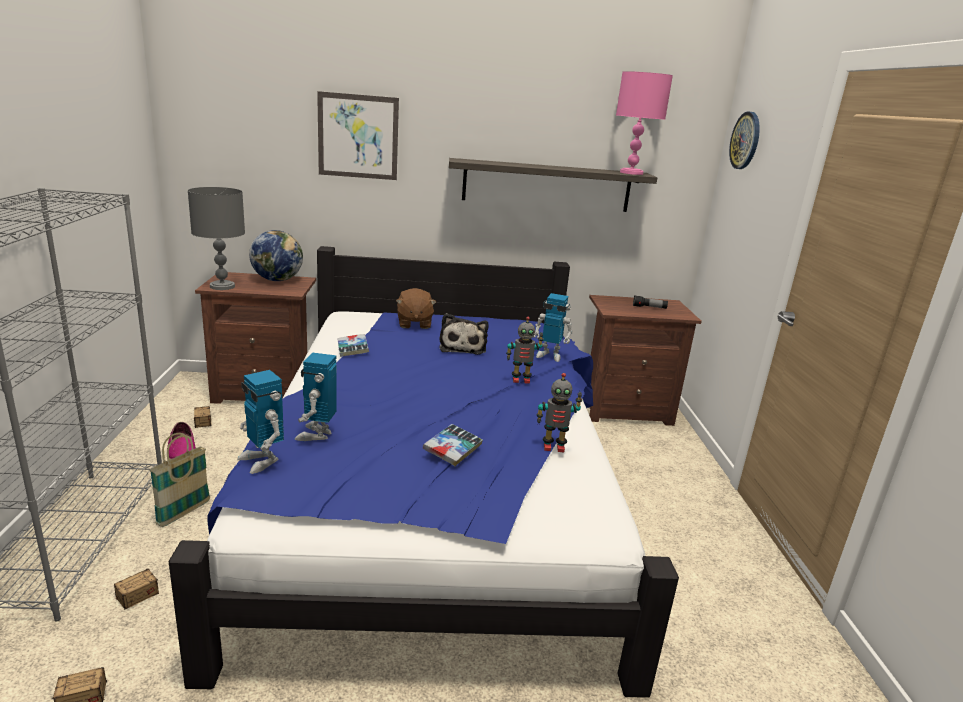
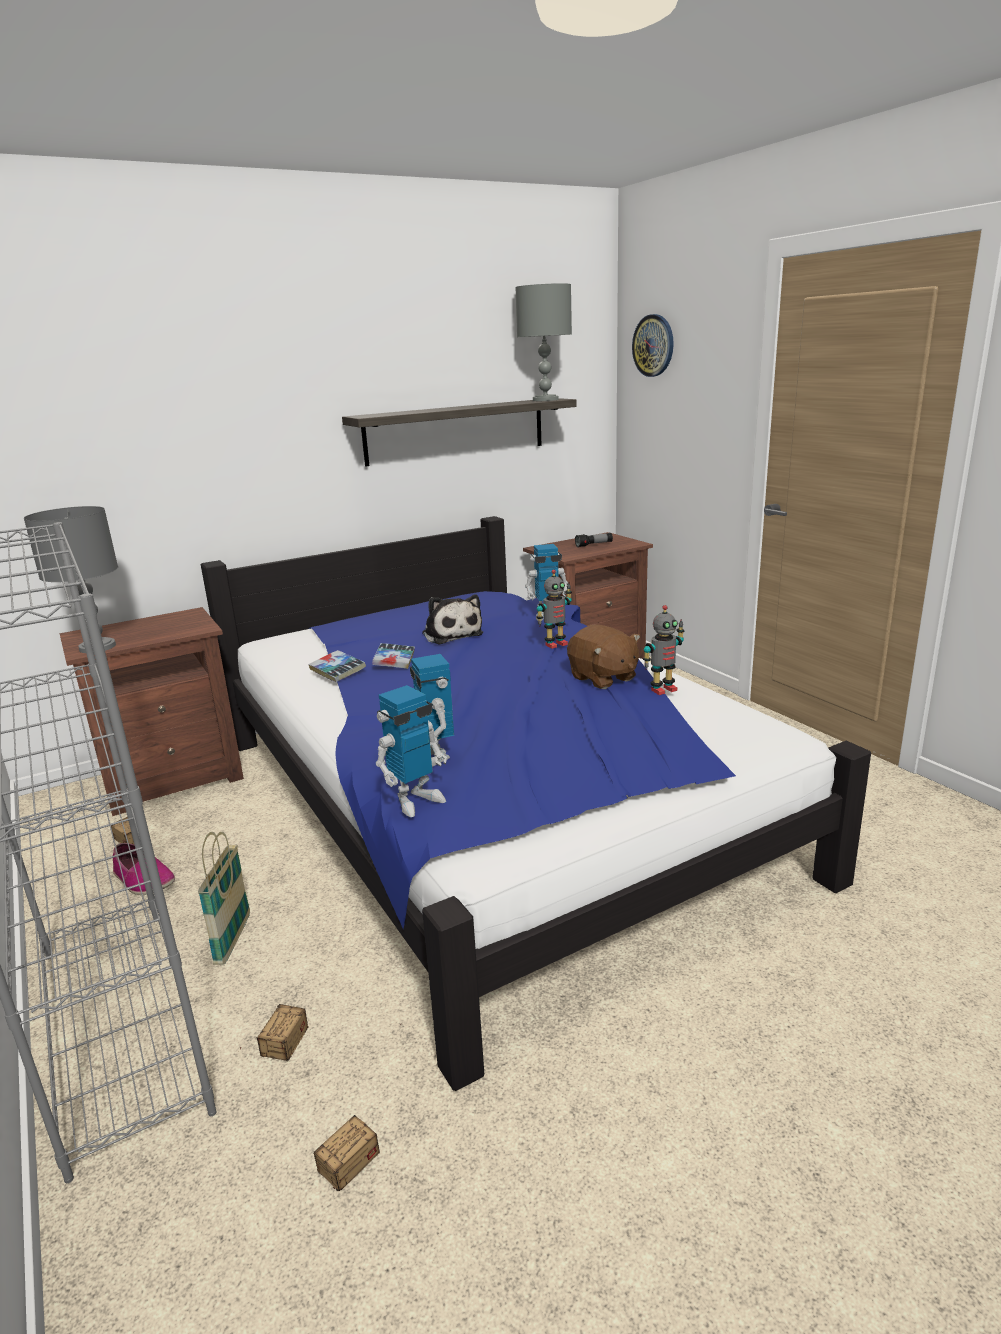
camera: 25 degrees left, 0 degrees up
toy robot [237,370,284,474] -> toy robot turned 60 degrees counterclockwise [376,685,447,817]
globe [249,230,303,281] -> none
picture [317,91,399,180] -> none
brown plush toy [396,288,436,329] -> brown plush toy moved to [567,624,640,689]
book [423,424,483,466] -> book moved to [372,643,415,669]
pink table lamp [616,71,673,175] -> grey table lamp [515,283,572,401]

